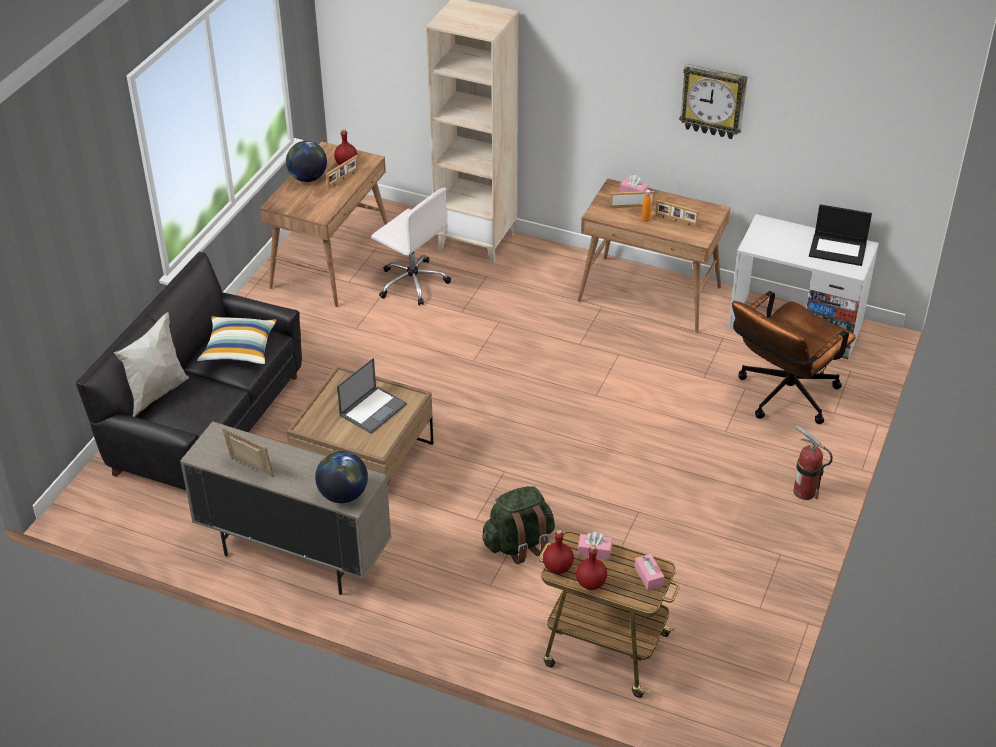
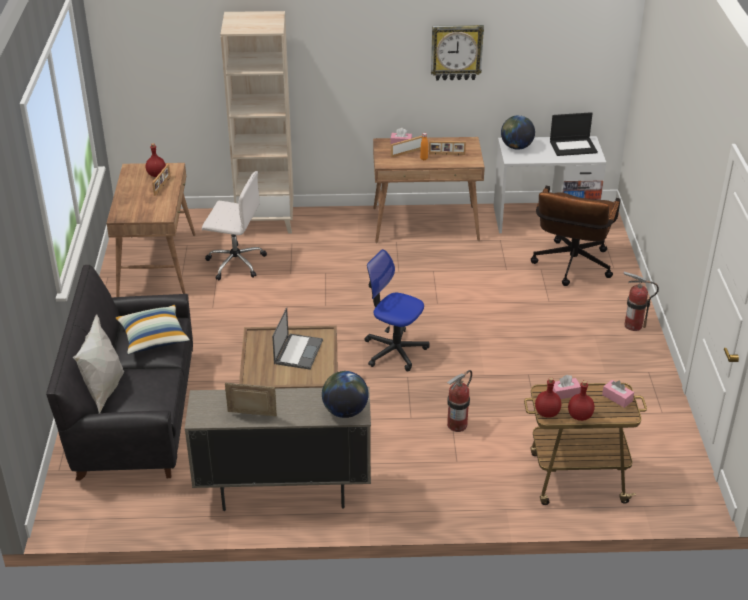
camera: 25 degrees left, 5 degrees down
globe [286,141,327,182] -> globe moved to [501,115,535,150]
green backpack [482,486,555,564] -> fire extinguisher [447,370,472,432]
none -> office chair [364,249,430,371]

